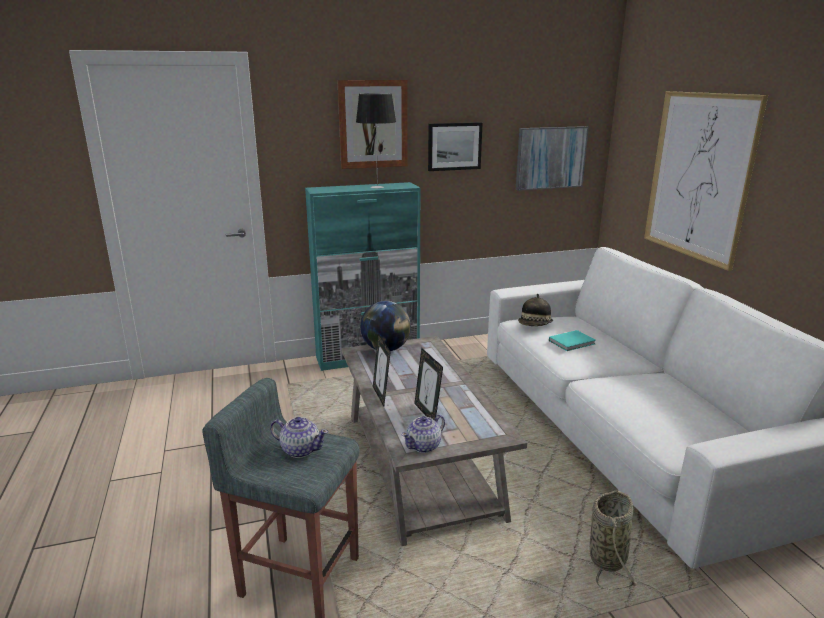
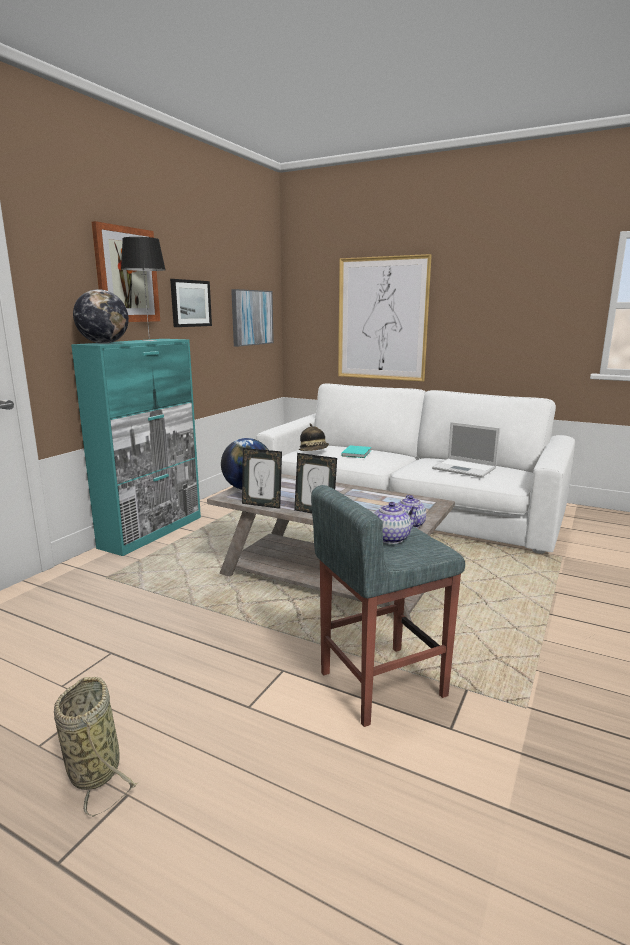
camera: 45 degrees left, 5 degrees down
picture frame [414,348,443,420] -> picture frame moved to [242,448,282,509]
basket [590,491,638,590] -> basket moved to [54,677,137,817]
none -> globe [73,289,129,344]
none -> laptop [432,422,500,478]

